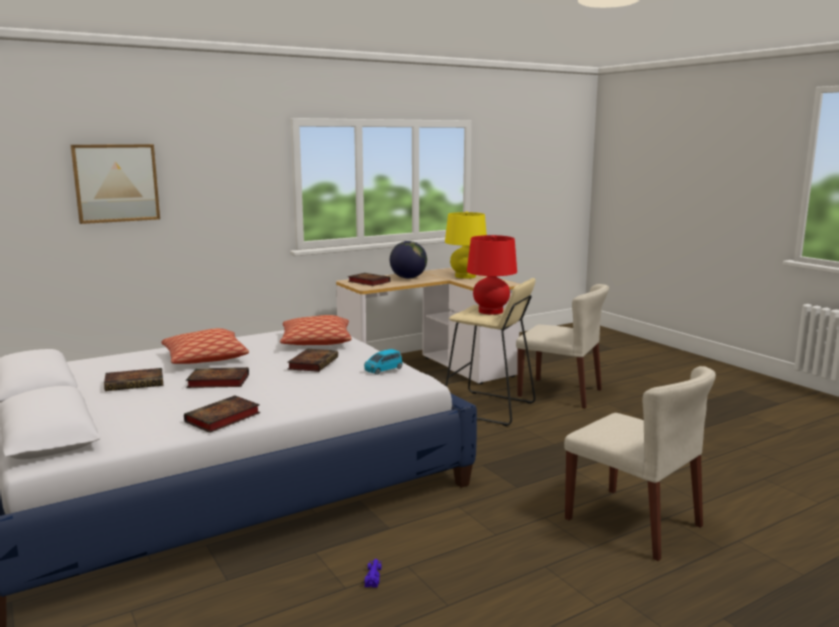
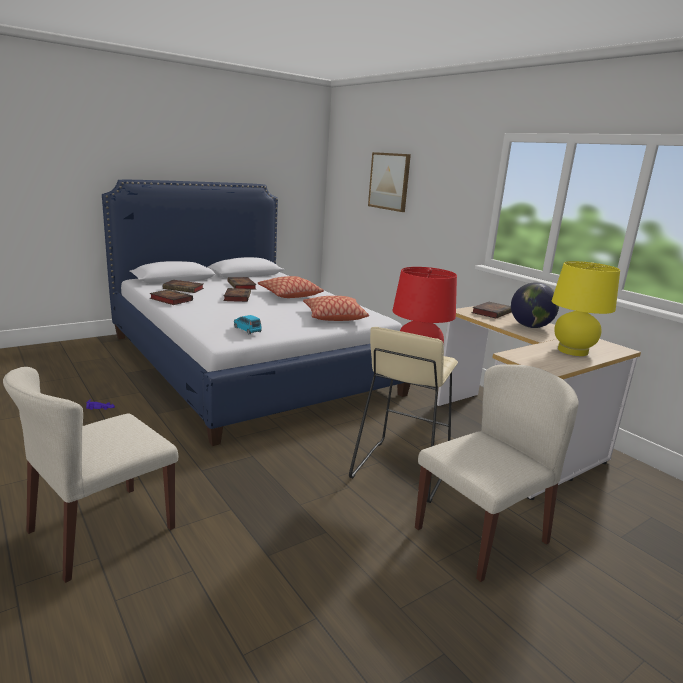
camera: 85 degrees right, 5 degrees up
book [287,349,338,372] -> book moved to [163,280,204,293]
beige chair [516,284,609,408] -> beige chair turned 150 degrees counterclockwise [415,364,579,582]

